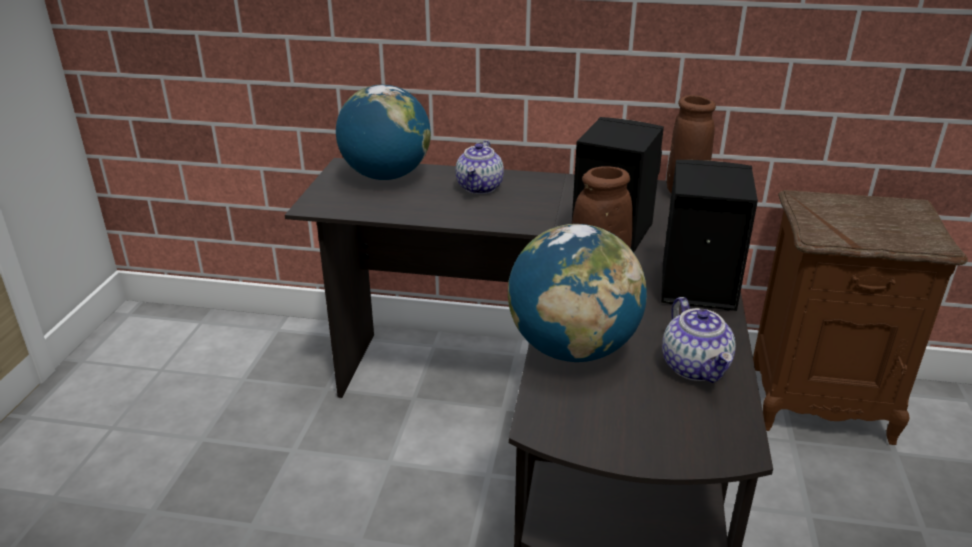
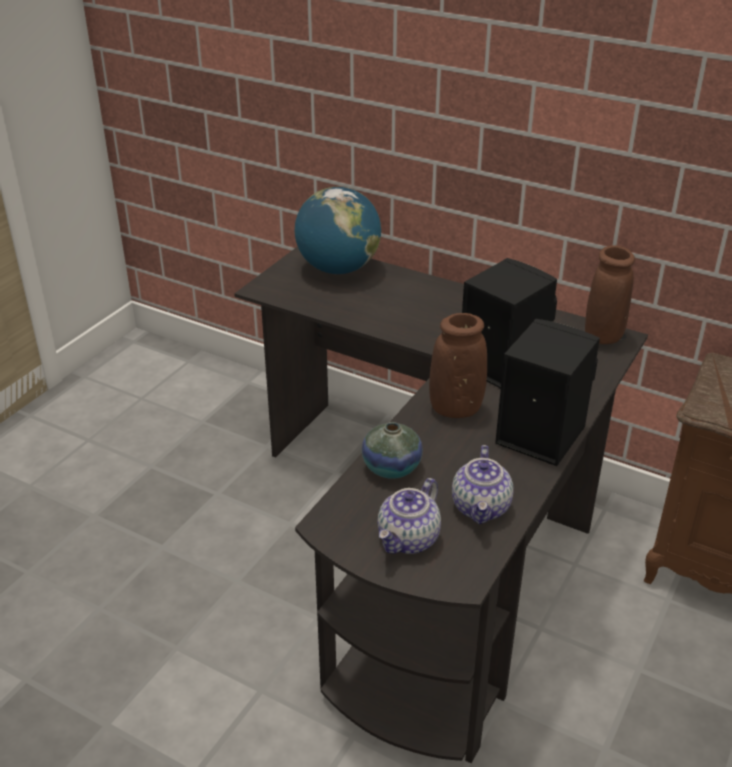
camera: 20 degrees right, 5 degrees up
teapot [455,140,504,194] -> teapot moved to [378,478,441,554]
globe [508,224,647,362] -> vase [362,422,423,479]

